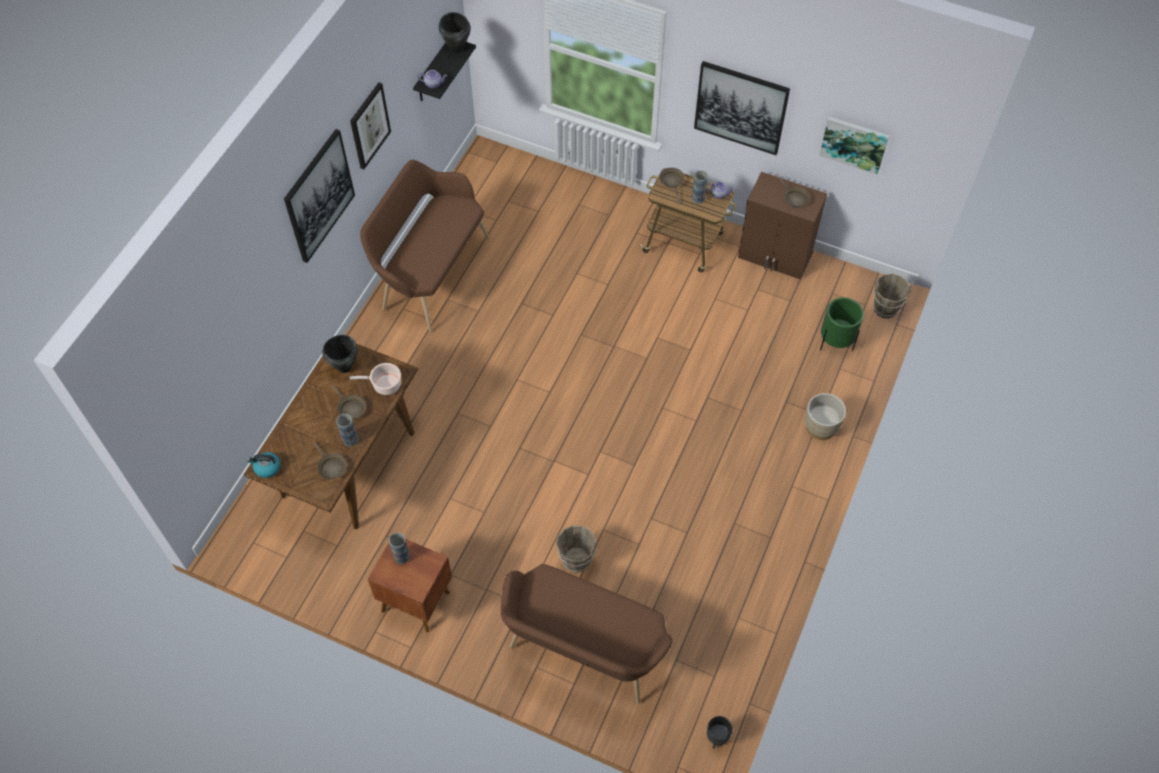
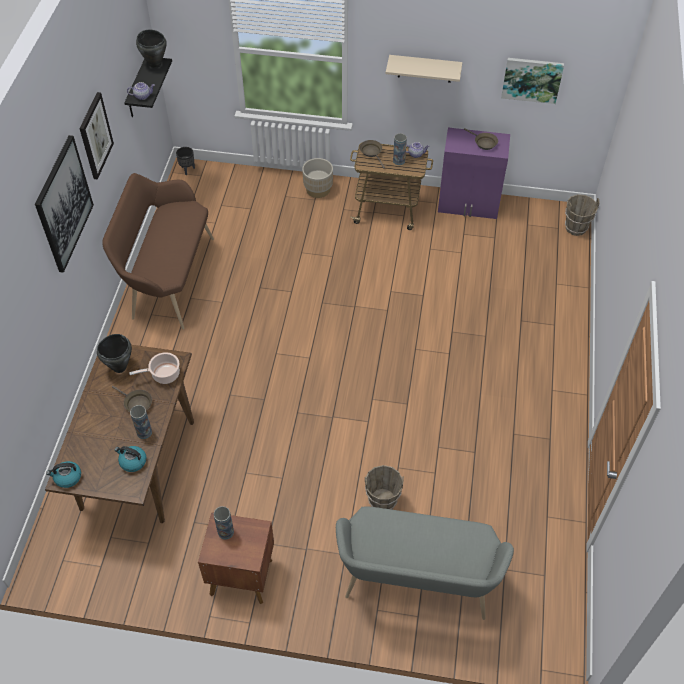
camera: 15 degrees left, 5 degrees down
brown frying pan [313,441,347,479] -> kettle [114,446,146,472]
brown bench [501,564,672,704] -> grey bench [336,506,514,620]
picture [694,61,790,155] -> beige shelf [386,55,462,83]
black planter [707,716,733,749] -> black planter moved to [176,147,195,175]
brown cabinet [738,172,827,280] -> purple cabinet [438,128,510,219]
beige planter [805,393,846,440] -> beige planter moved to [302,158,333,198]
green planter [820,297,864,351] -> none

